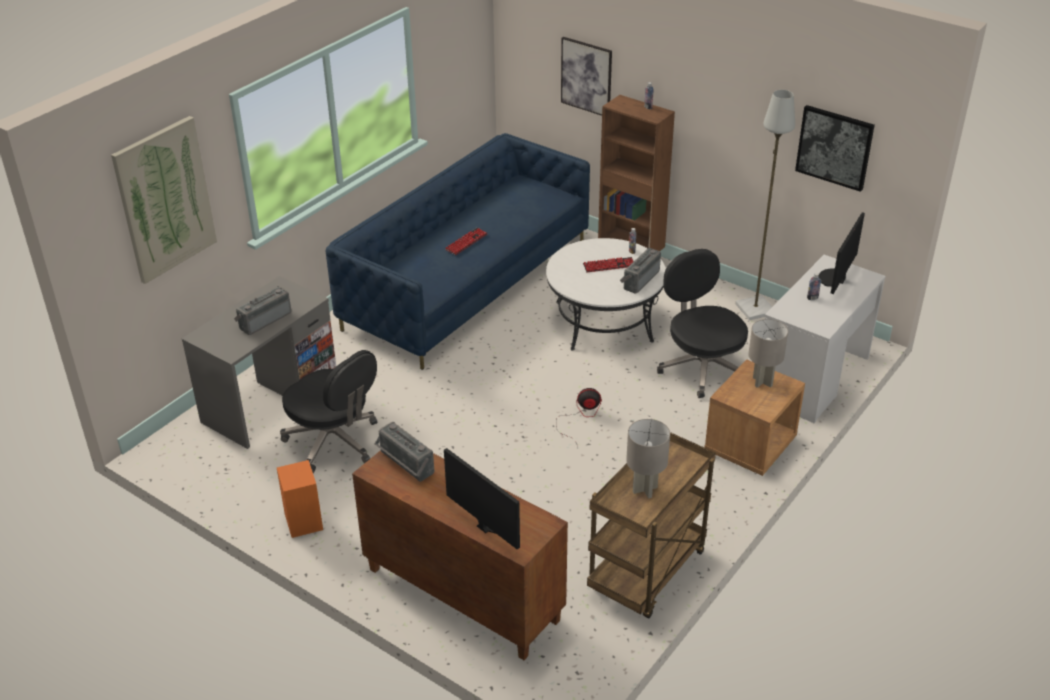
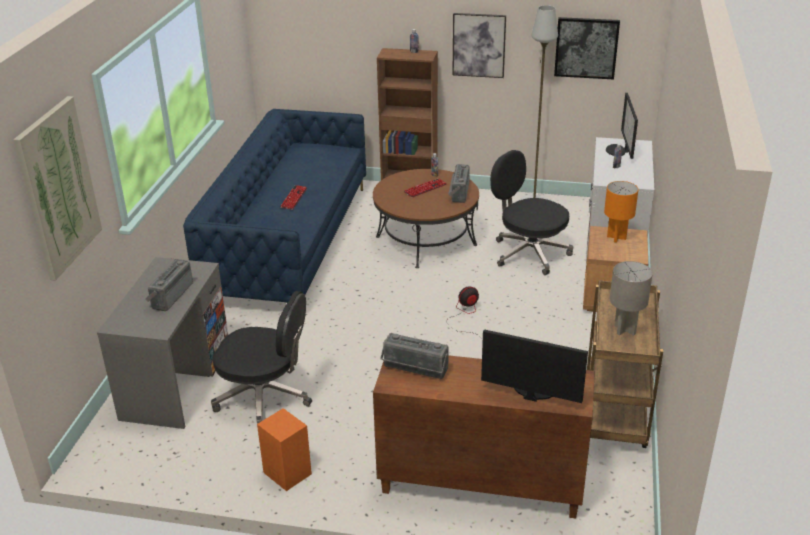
camera: 25 degrees left, 5 degrees down
white coffee table [546,238,666,351] -> brown coffee table [373,169,479,268]
picture [561,37,612,116] -> picture moved to [452,13,506,78]
grey table lamp [748,319,788,388] -> orange table lamp [604,181,638,243]

